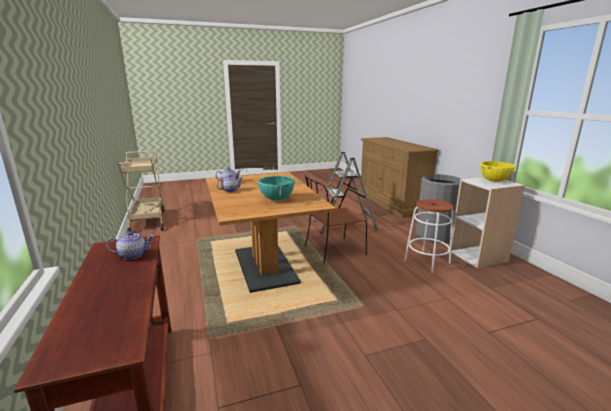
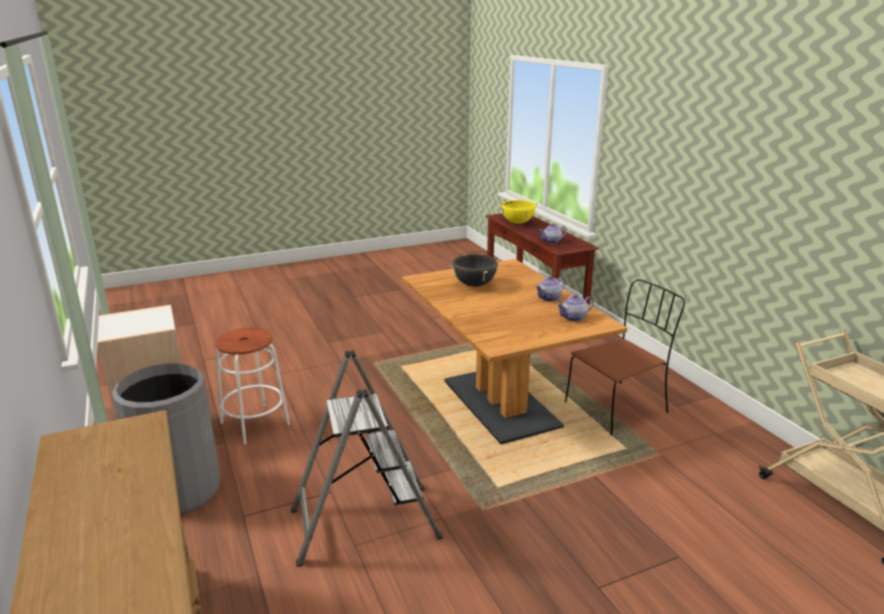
camera: 175 degrees right, 5 degrees up
turquoise cooking pot [254,176,298,201] -> black cooking pot [449,254,501,287]
brown chair [305,176,368,264] -> brown chair moved to [565,279,685,435]
yellow cooking pot [480,161,516,182] -> yellow cooking pot moved to [499,200,538,224]

